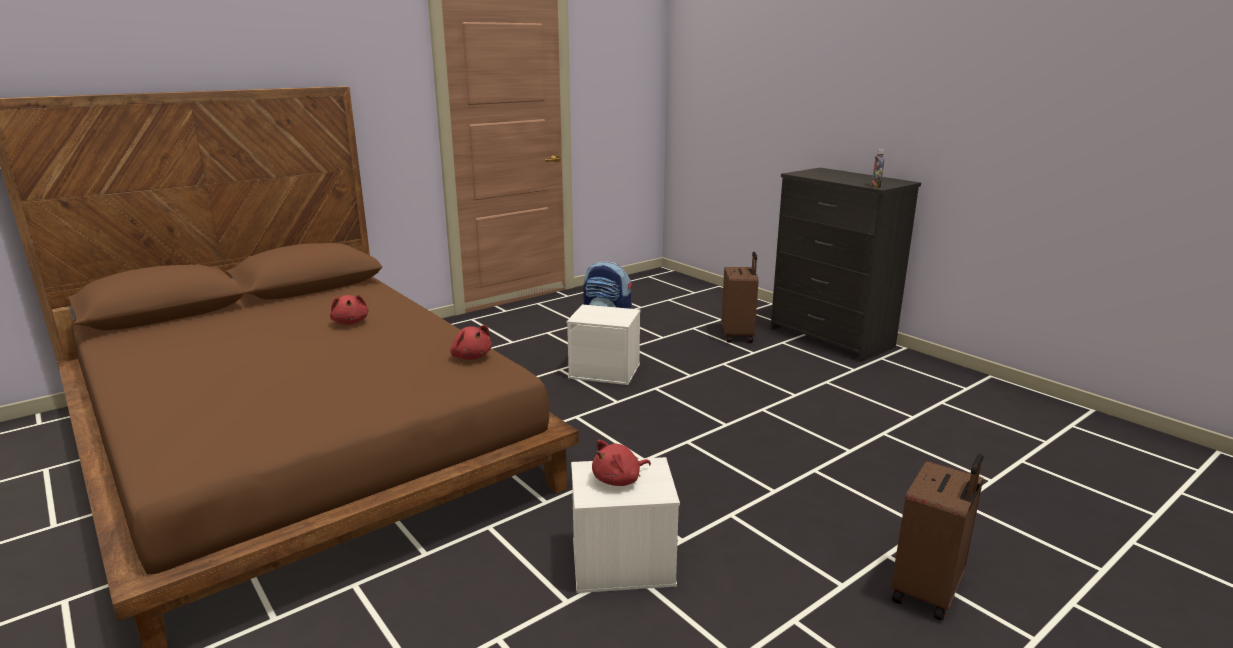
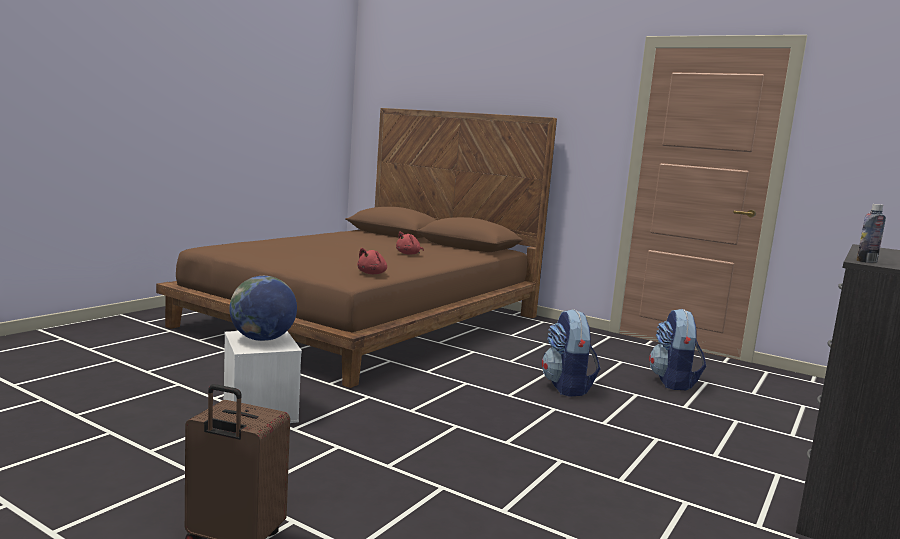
camera: 70 degrees right, 10 degrees down
white storage box [567,305,640,385] -> backpack [542,309,600,397]
red plush toy [592,440,651,486] -> globe [229,276,297,341]
brown suitcase [722,252,759,343] -> none

